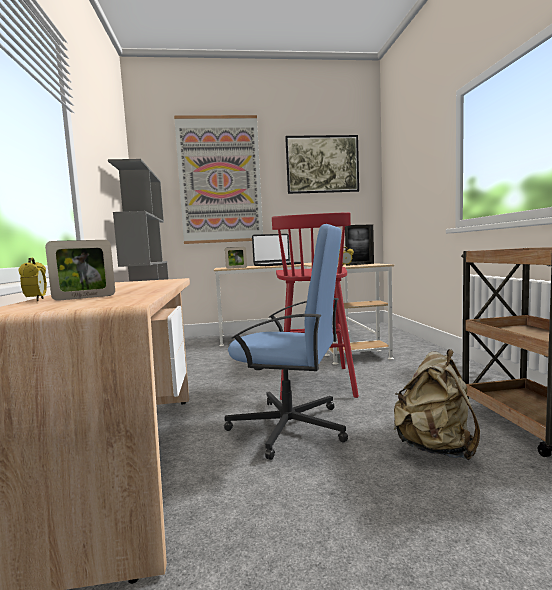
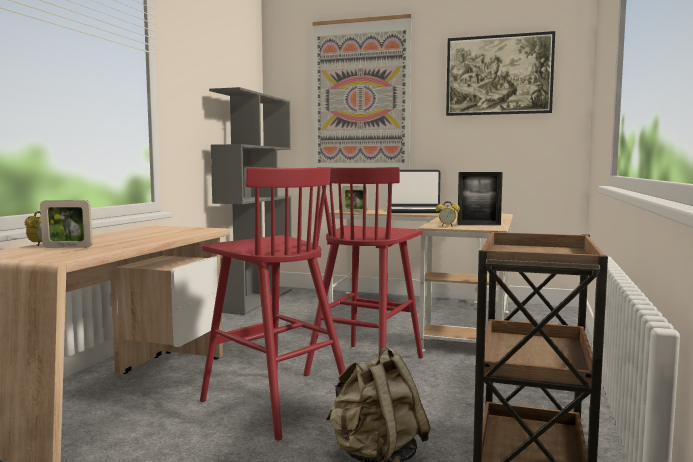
camera: 25 degrees right, 0 degrees up
blue office chair [224,224,348,460] -> red stool [200,167,346,440]

